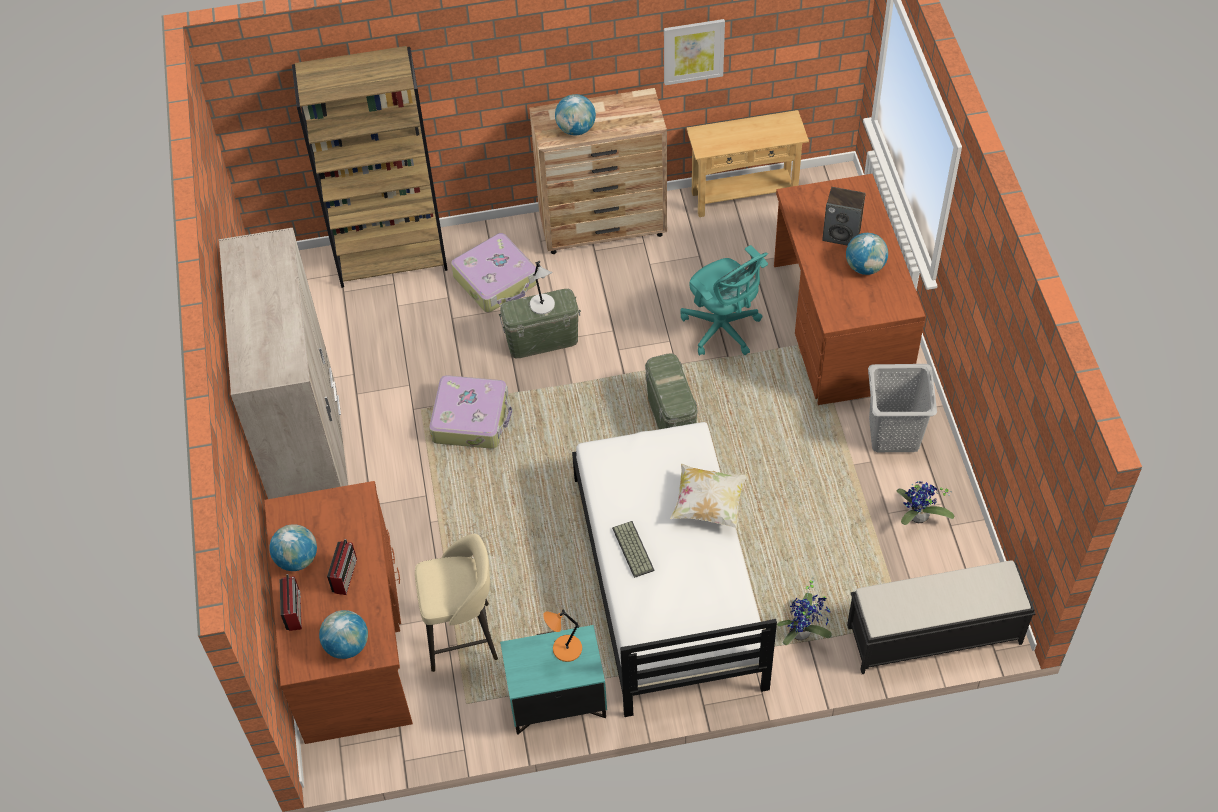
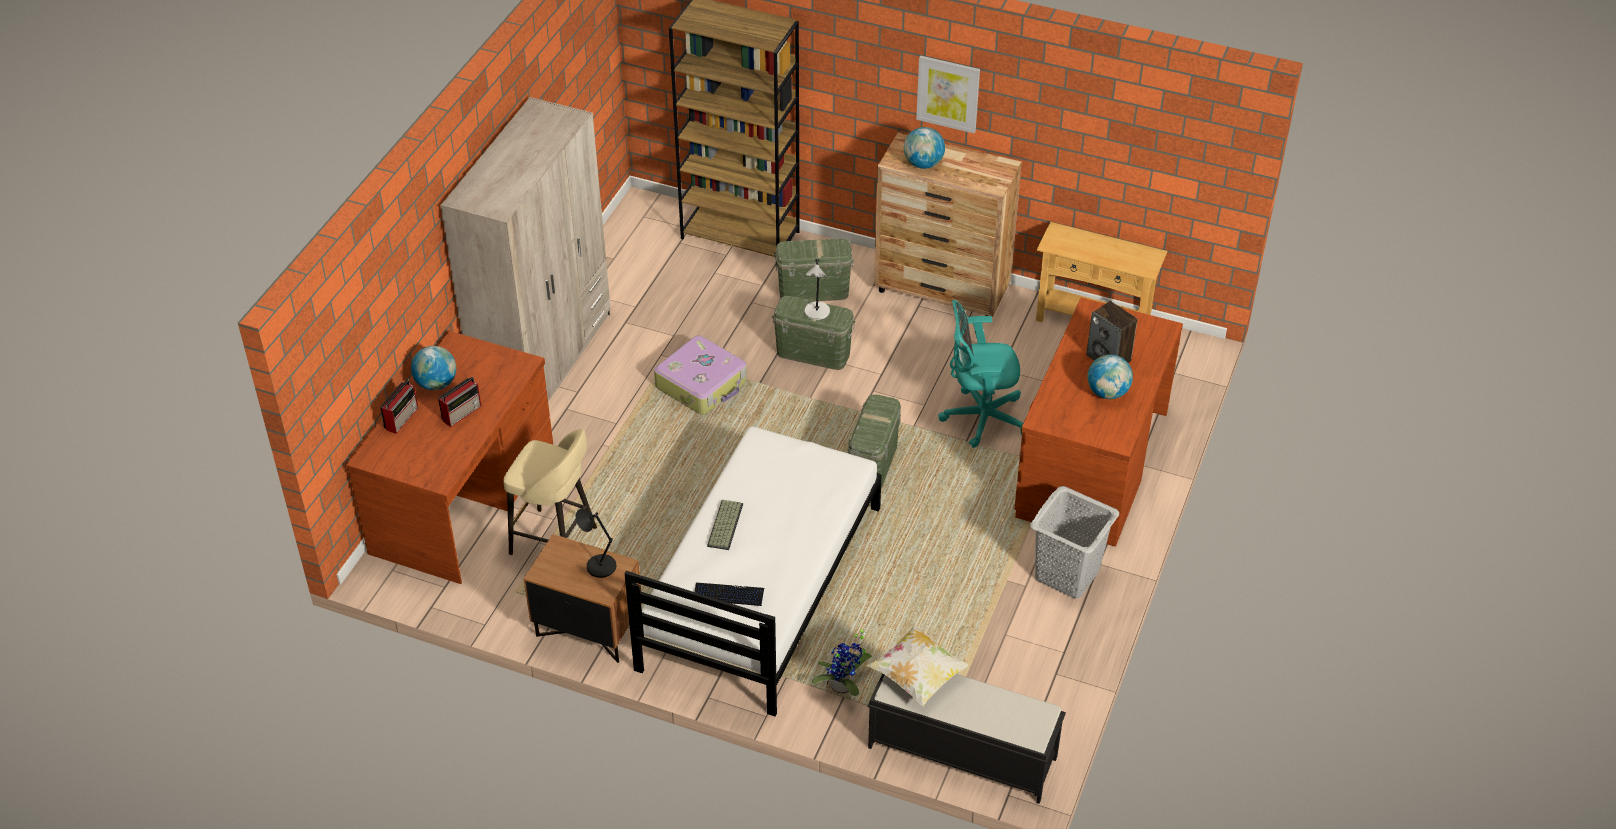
camera: 30 degrees right, 10 degrees down
globe [319,610,368,659] -> none
suitcase [451,233,537,312] -> green storage box [774,239,854,301]
turquoise nightstand [500,625,607,734] -> brown nightstand [524,534,642,663]
orange table lamp [543,609,582,662] -> black table lamp [576,509,616,578]
picture [664,19,725,85] -> picture moved to [916,55,980,133]
pillow [670,464,747,528] -> pillow moved to [867,624,970,706]
turquoise office chair [680,245,768,356] -> turquoise office chair turned 90 degrees clockwise [938,300,1023,448]
potted plant [897,481,954,525] -> none
none -> keyboard [694,582,764,606]

